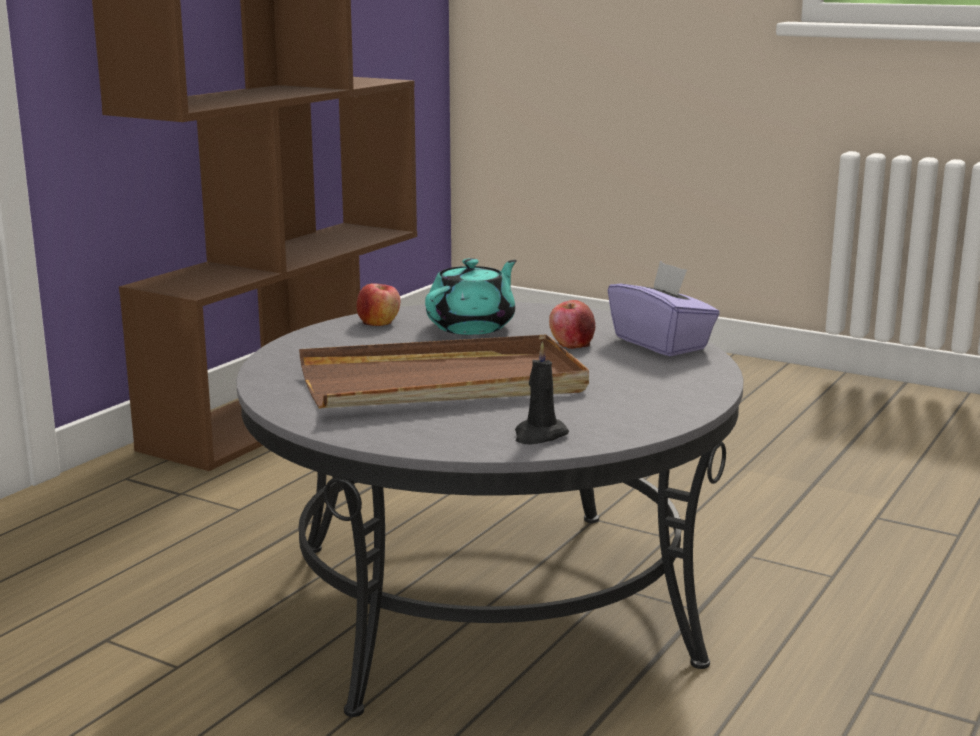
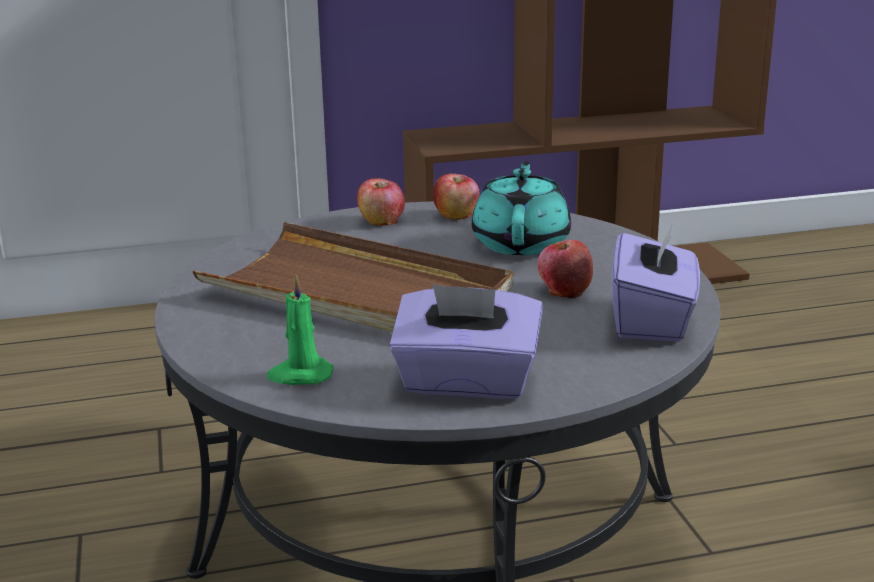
camera: 45 degrees right, 5 degrees up
turquoise teapot [425,258,517,335] -> turquoise teapot turned 75 degrees counterclockwise [472,161,571,255]
black candle [515,342,569,444] -> green candle [266,275,334,385]
none -> apple [357,178,405,226]
none -> purple tissue box [389,284,543,399]

